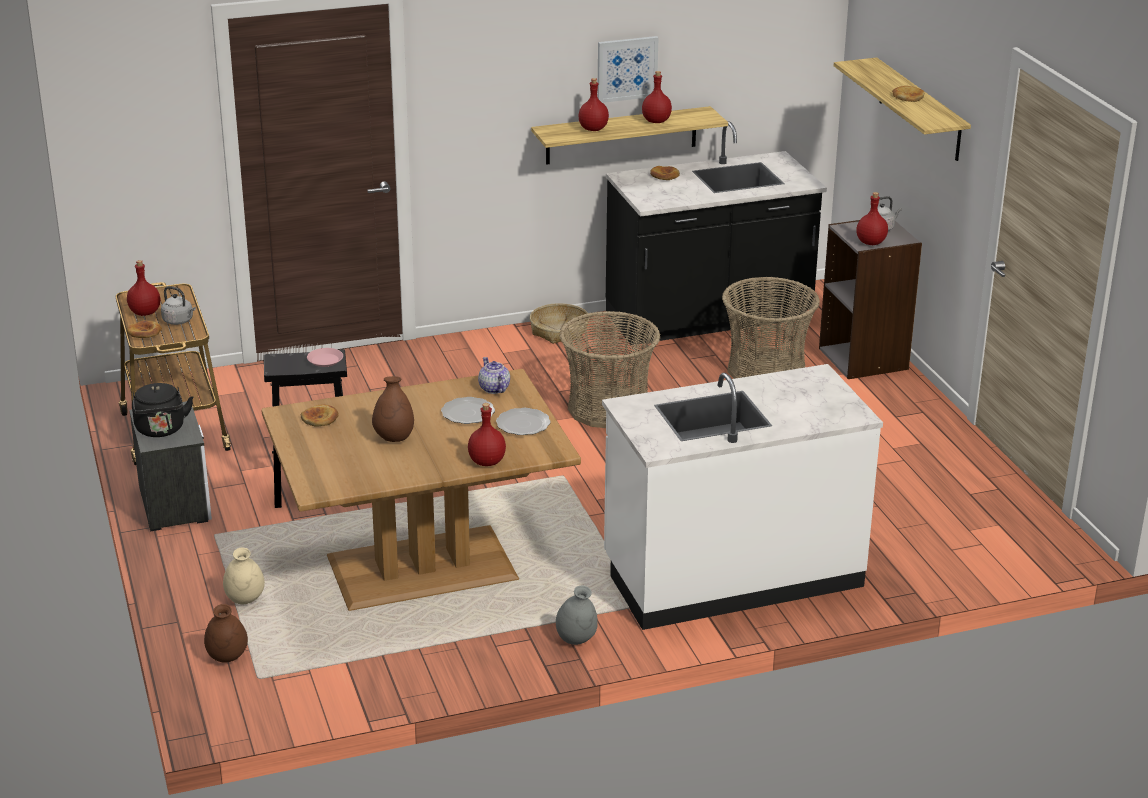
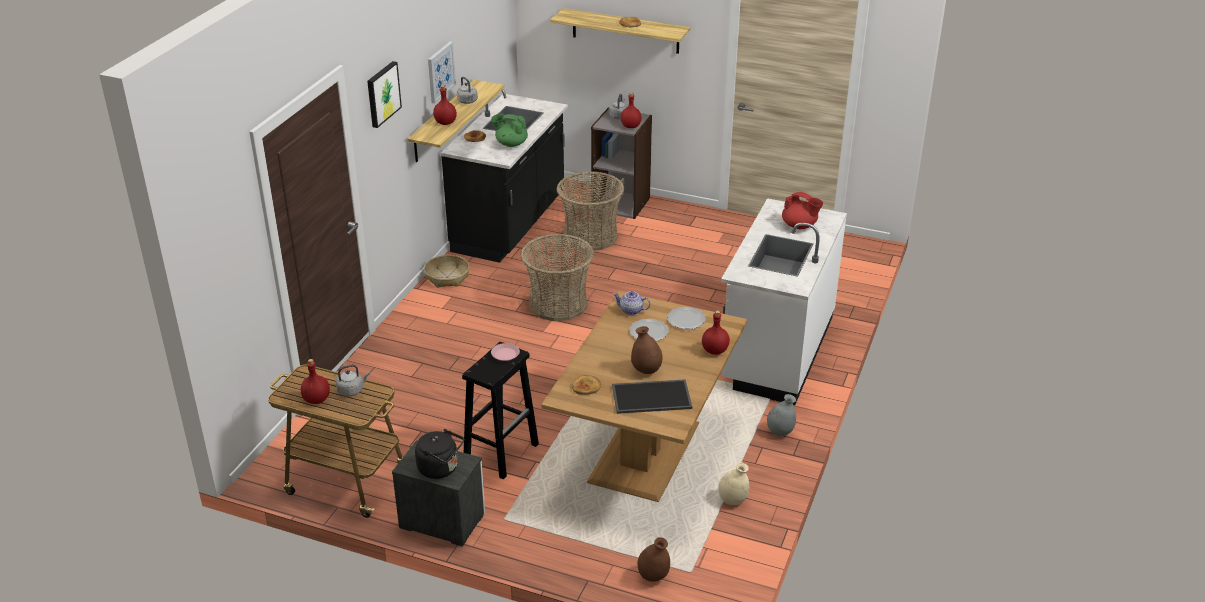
camera: 50 degrees left, 5 degrees up
bread [127,320,162,338] -> none
beige vase [223,548,265,604] -> beige vase moved to [719,462,749,505]
red bottle [642,71,672,123] -> grey kettle [457,77,478,104]
none -> picture [367,61,402,128]
none -> green teapot [491,114,528,147]
none -> tray [612,379,692,414]
none -> red teapot [782,192,823,229]

